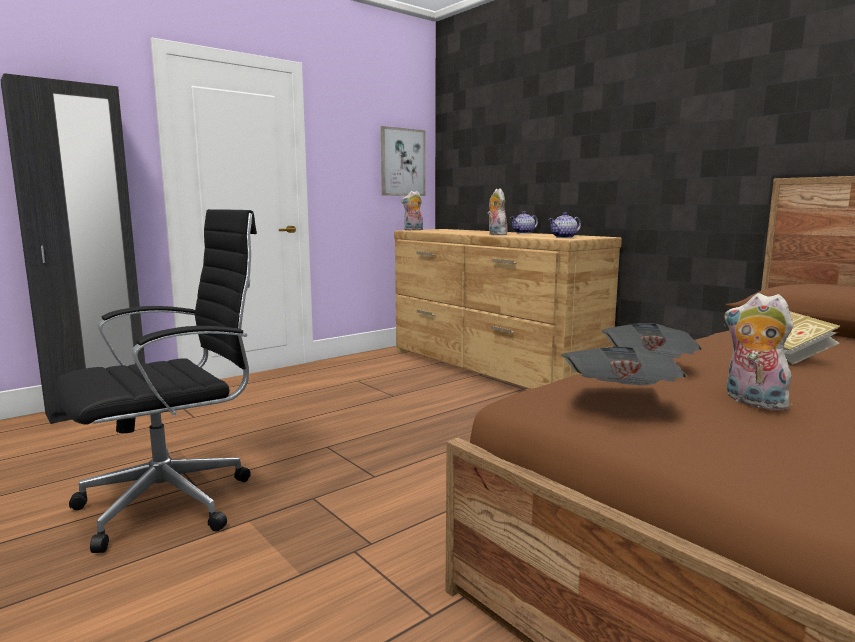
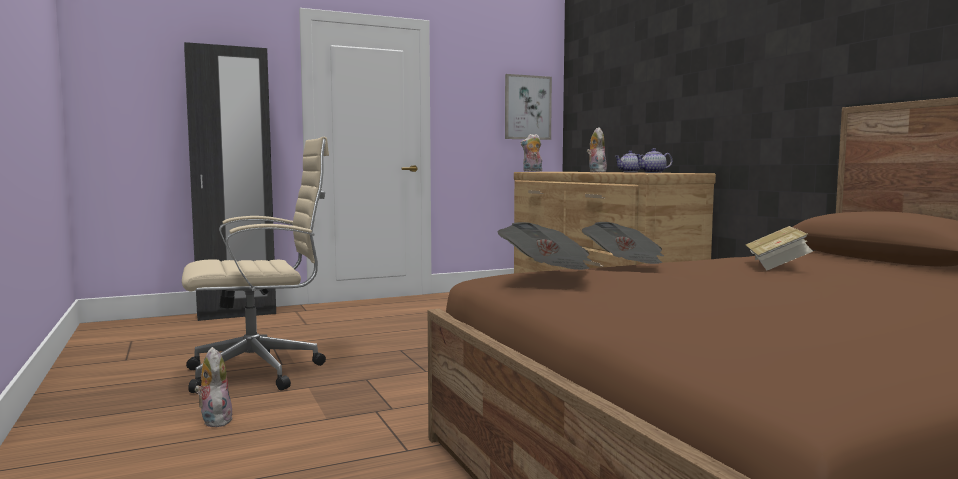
camera: 15 degrees right, 5 degrees down
black office chair [55,209,257,553] -> beige office chair [182,137,329,393]
plush toy [724,293,794,410] -> plush toy moved to [195,347,233,427]

